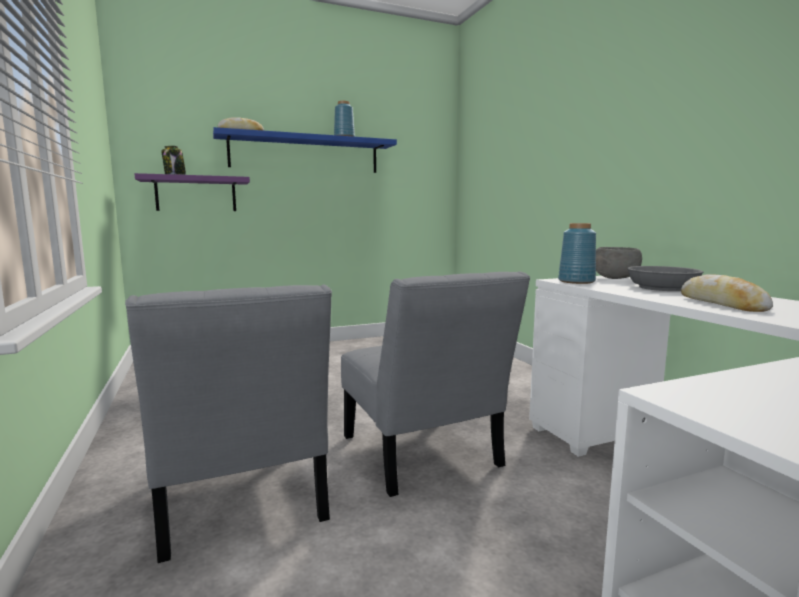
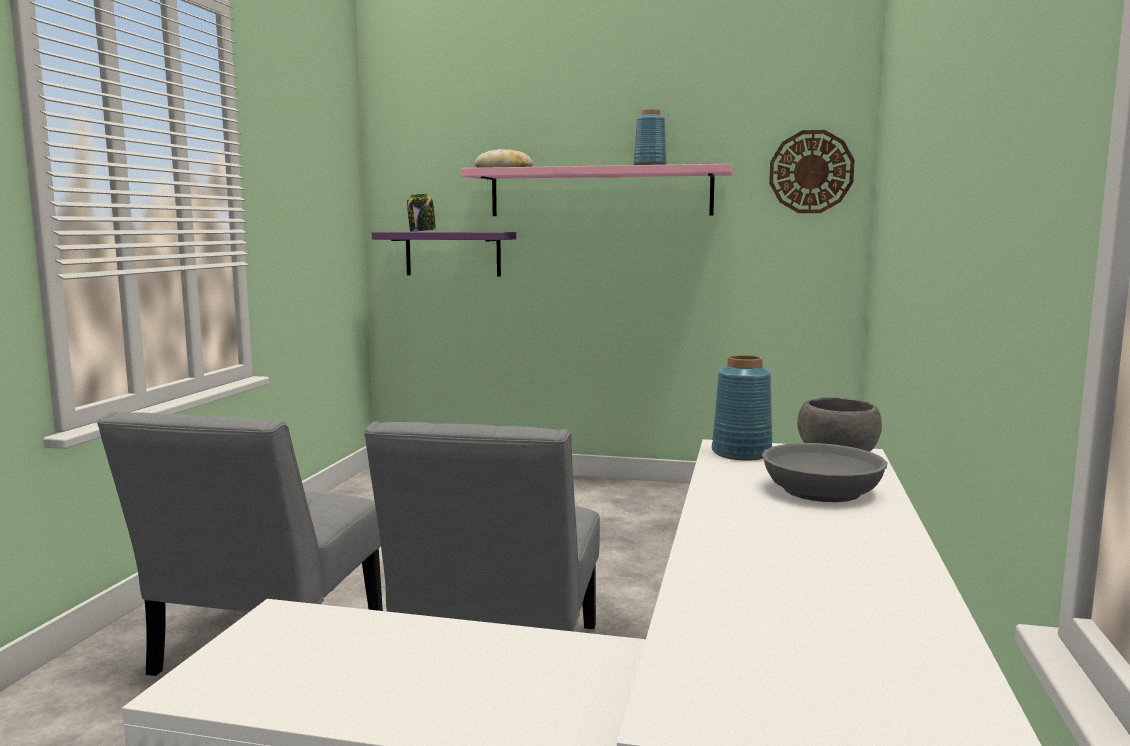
camera: 35 degrees right, 0 degrees up
blue shelf [213,127,397,173] -> pink shelf [461,164,733,216]
bread [681,274,773,312] -> none
none -> wall clock [769,130,855,213]

